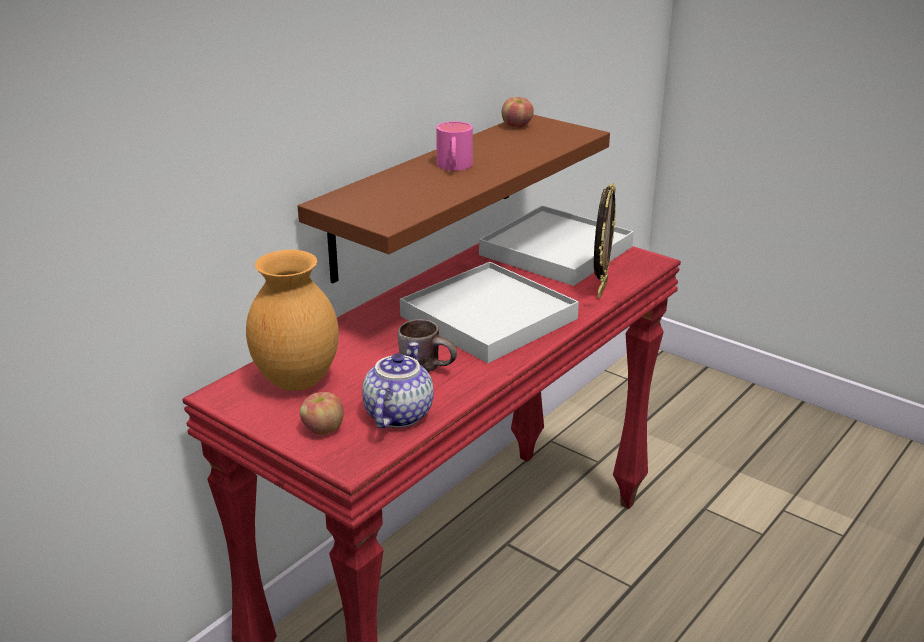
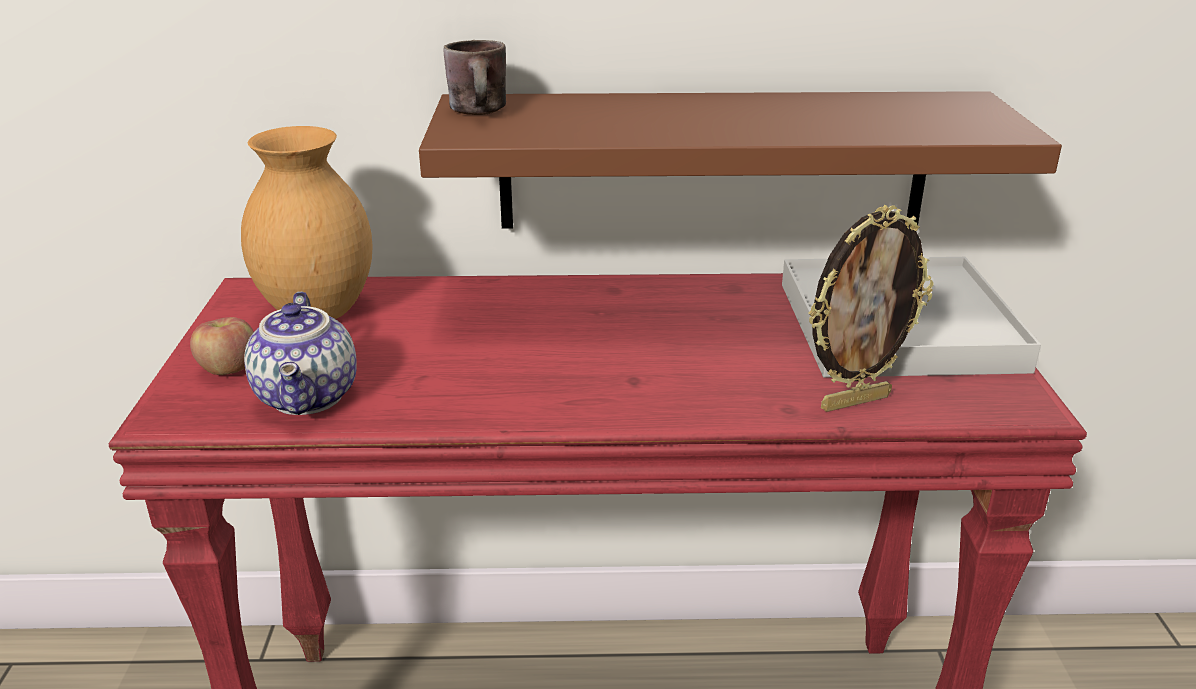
camera: 50 degrees right, 0 degrees up
teapot [362,342,434,428] -> teapot turned 105 degrees clockwise [244,291,357,415]
brown mug [398,319,457,372] -> brown mug moved to [443,40,506,115]
white tray [400,262,579,363] -> none
pink mug [436,121,473,171] -> none
apple [502,97,534,128] -> none

